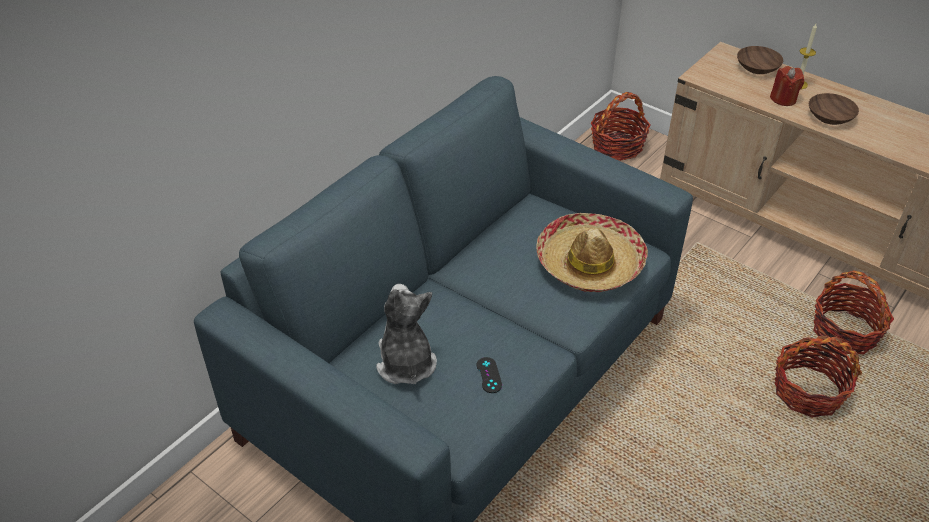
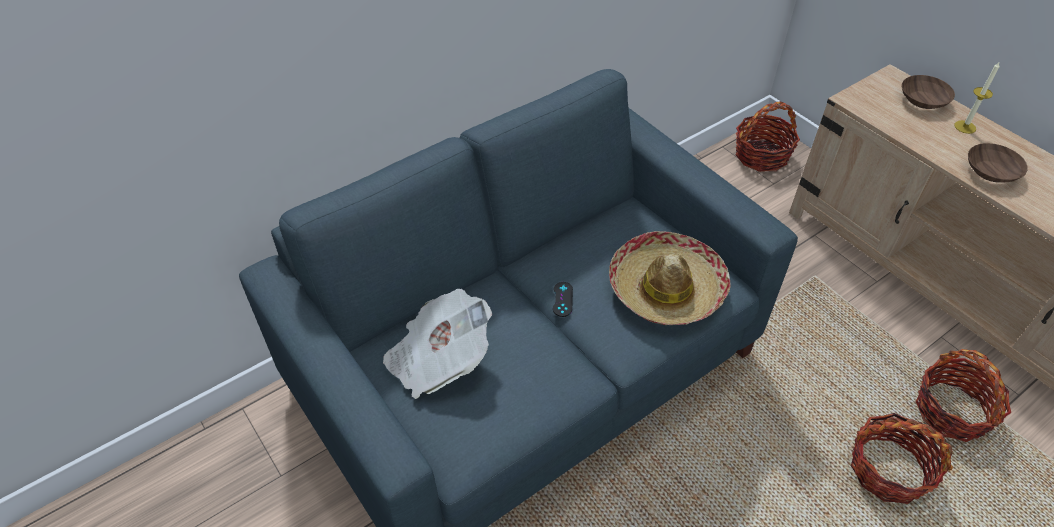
camera: 15 degrees right, 5 degrees up
plush toy [376,284,437,384] -> newspaper [383,289,492,399]
black game controller [477,357,502,393] -> black game controller moved to [553,282,573,317]
red candle [770,66,804,106] -> none

